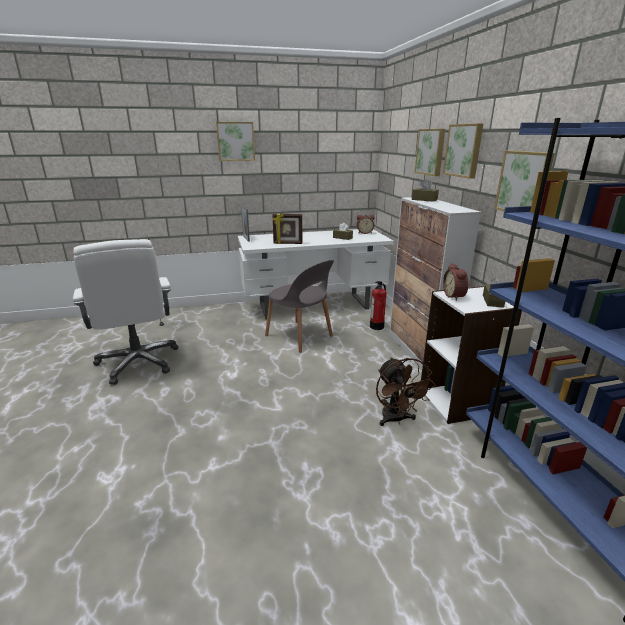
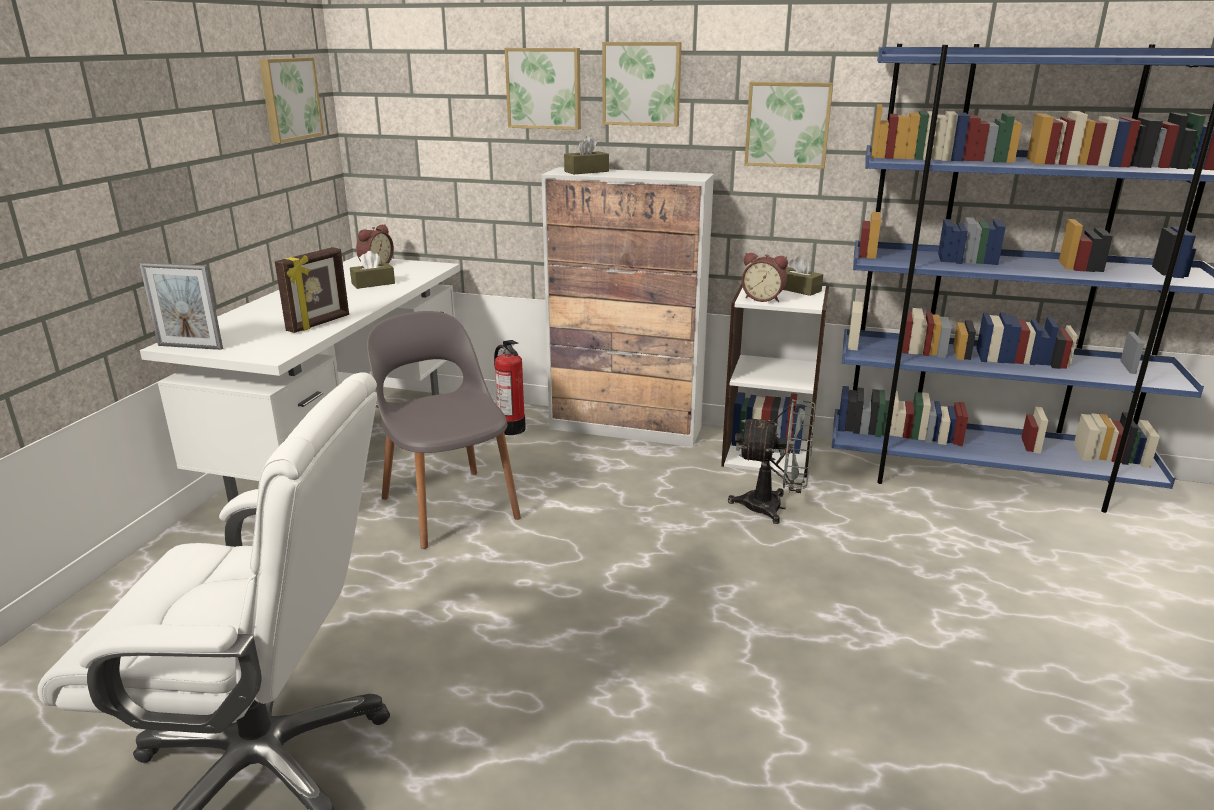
camera: 60 degrees left, 0 degrees up
picture [216,122,255,161] -> picture moved to [259,57,324,143]
grey chair [265,260,334,353] -> grey chair turned 105 degrees counterclockwise [367,311,521,549]
brown fan [376,357,436,426] -> grey fan [728,399,816,524]

